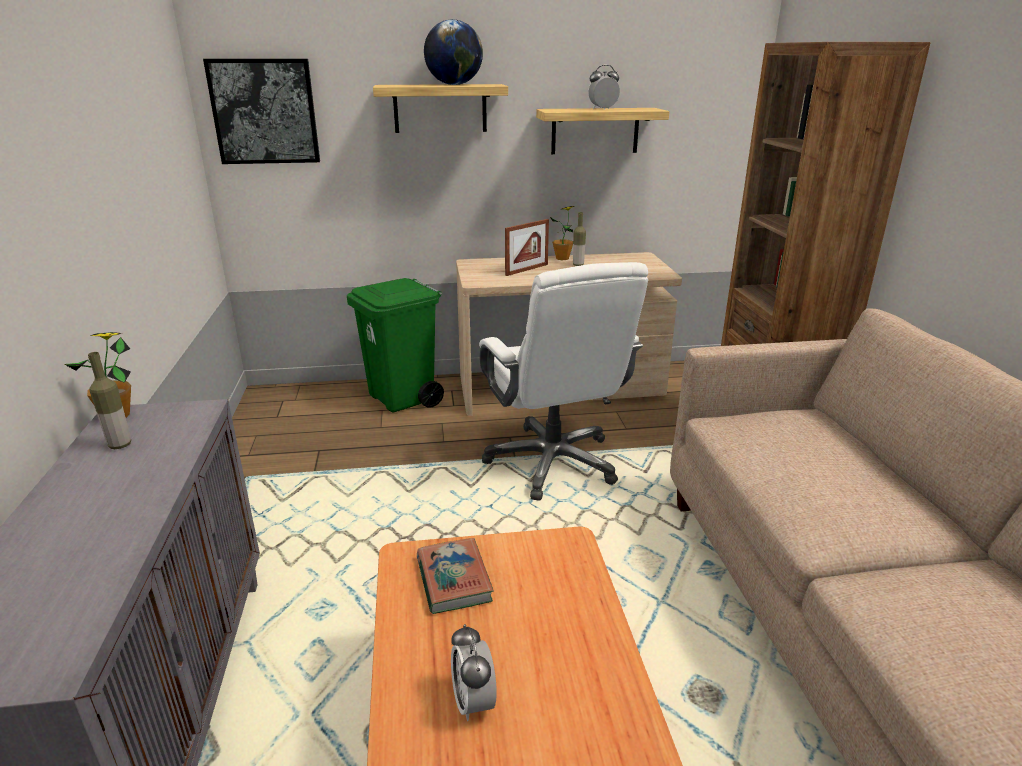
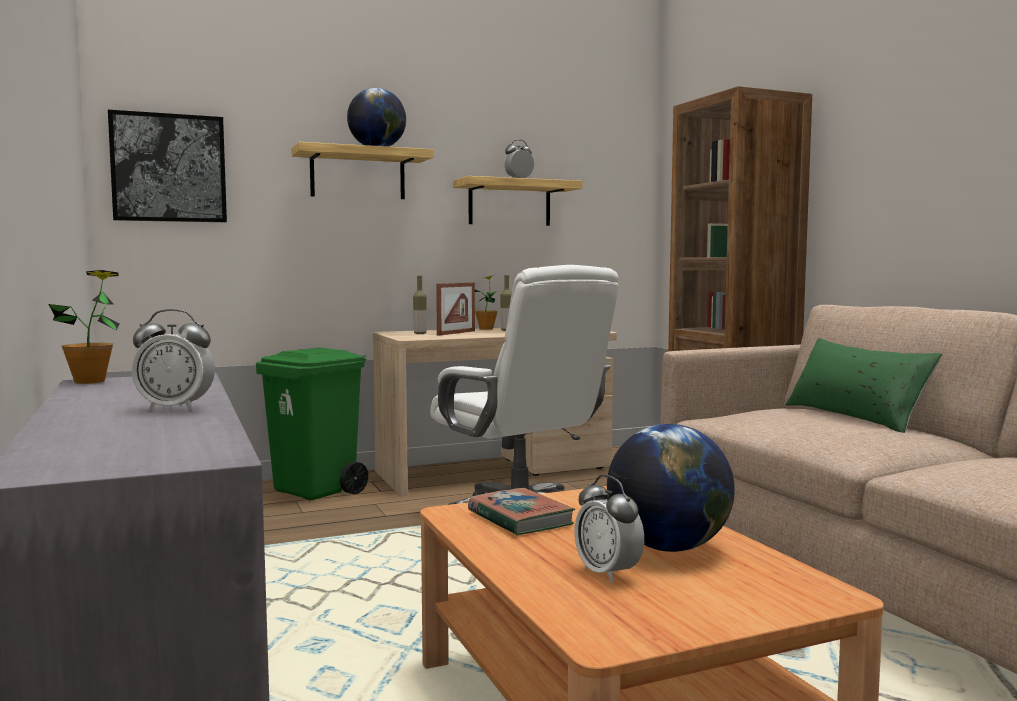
camera: 15 degrees left, 20 degrees down
bottle [88,352,131,449] -> bottle moved to [413,276,427,334]
none -> alarm clock [131,309,215,411]
none -> globe [607,424,735,552]
none -> green pillow [785,338,942,433]

